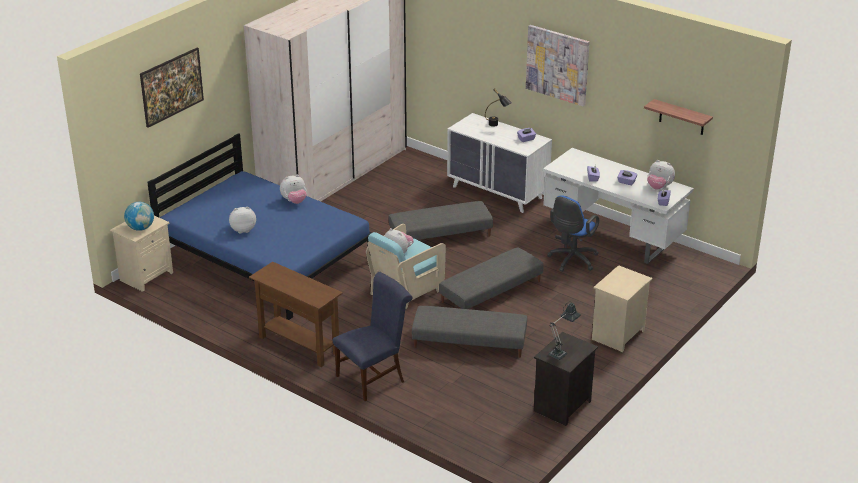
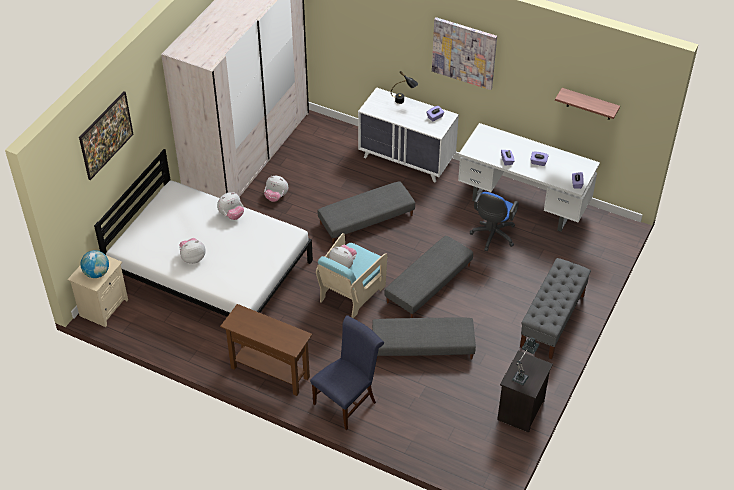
camera: 10 degrees left, 15 degrees up
blue bed [147,133,371,320] -> white bed [94,149,313,317]
beige nightstand [592,265,652,352] -> grey bench [520,258,591,360]
plush toy [647,160,675,189] -> plush toy moved to [264,176,288,202]

